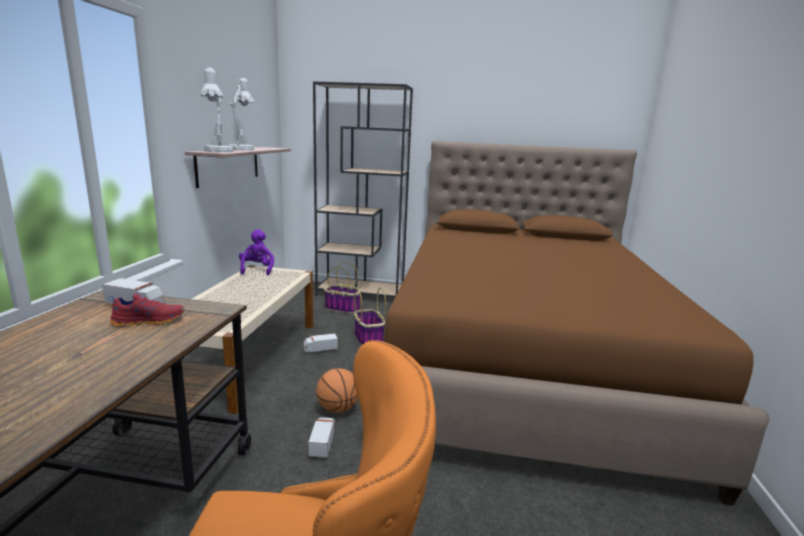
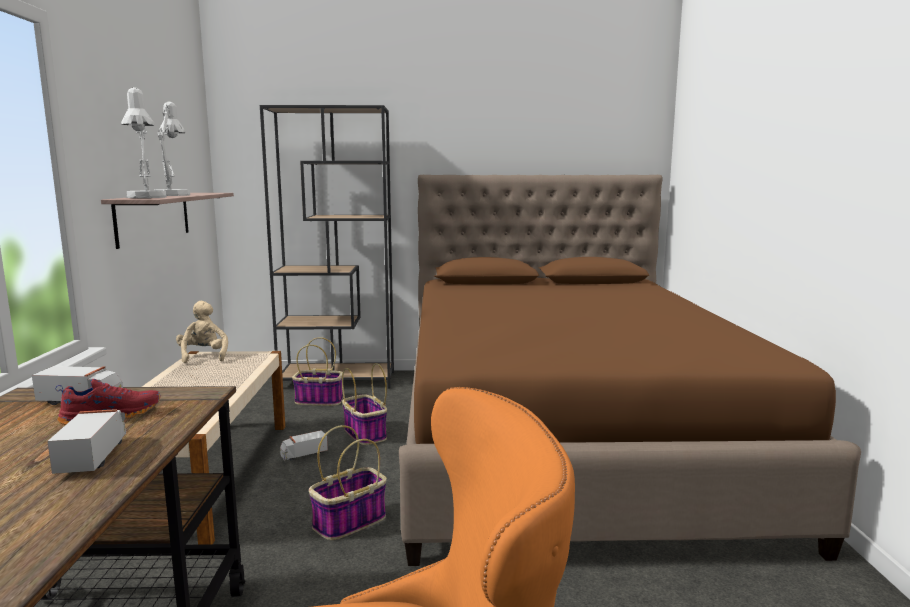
camera: 10 degrees left, 5 degrees down
purple plush toy [239,229,274,275] -> beige plush toy [176,301,228,363]
toy truck [308,417,335,457] -> toy truck moved to [47,409,126,474]
basketball [316,368,358,413] -> basket [309,425,387,540]

